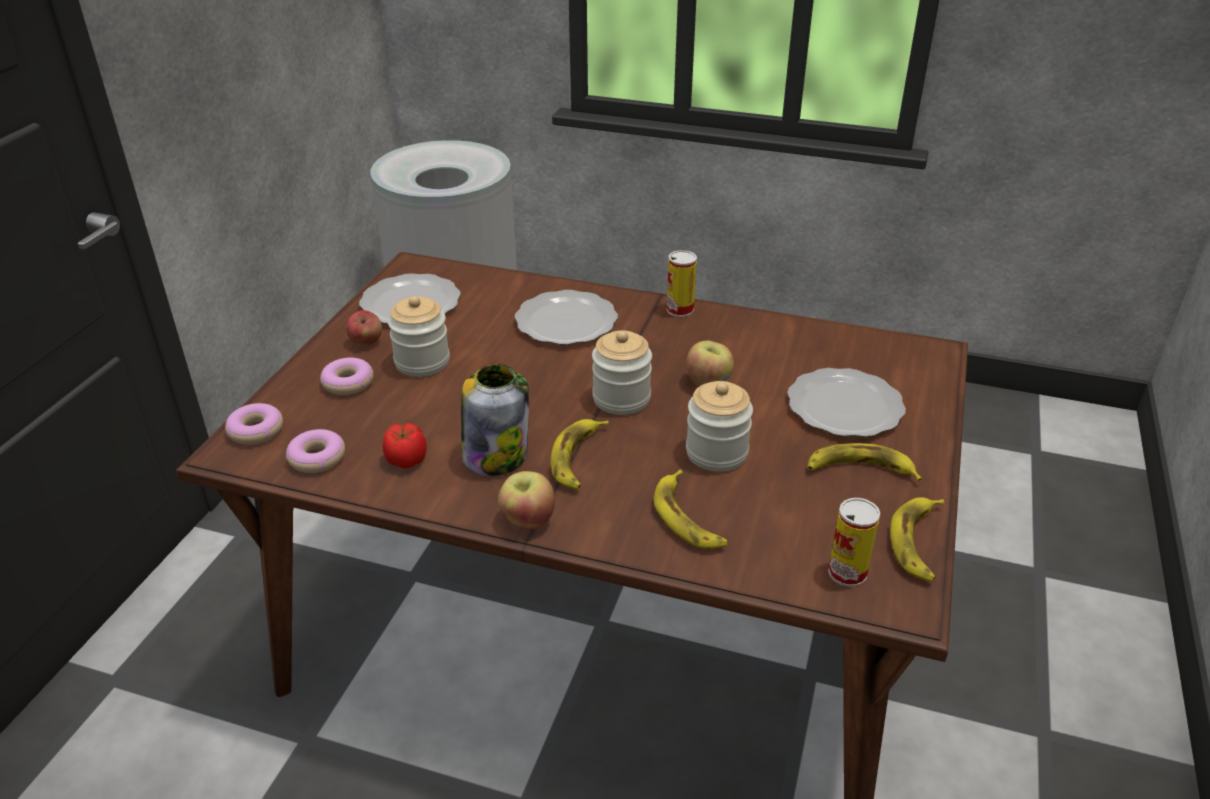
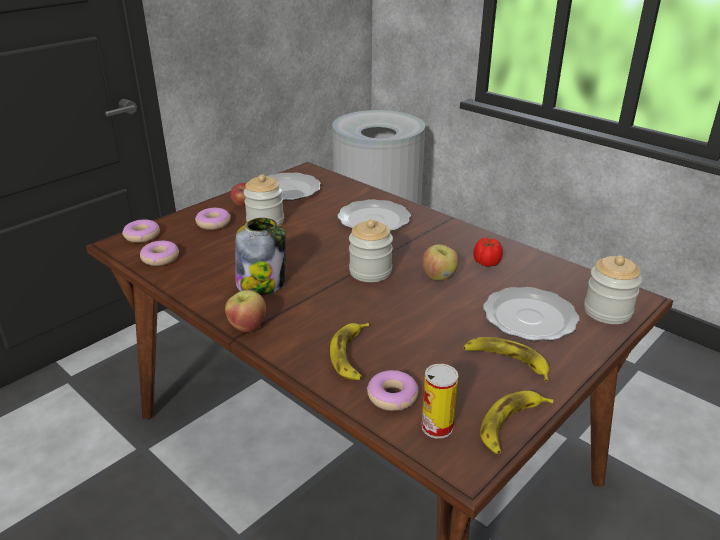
camera: 25 degrees right, 5 degrees down
tomato [382,423,427,468] -> tomato moved to [474,237,503,267]
banana [550,419,609,489] -> none
can [667,250,697,317] -> none
jar [686,381,753,472] -> jar moved to [584,256,642,324]
none -> donut [367,370,419,411]

